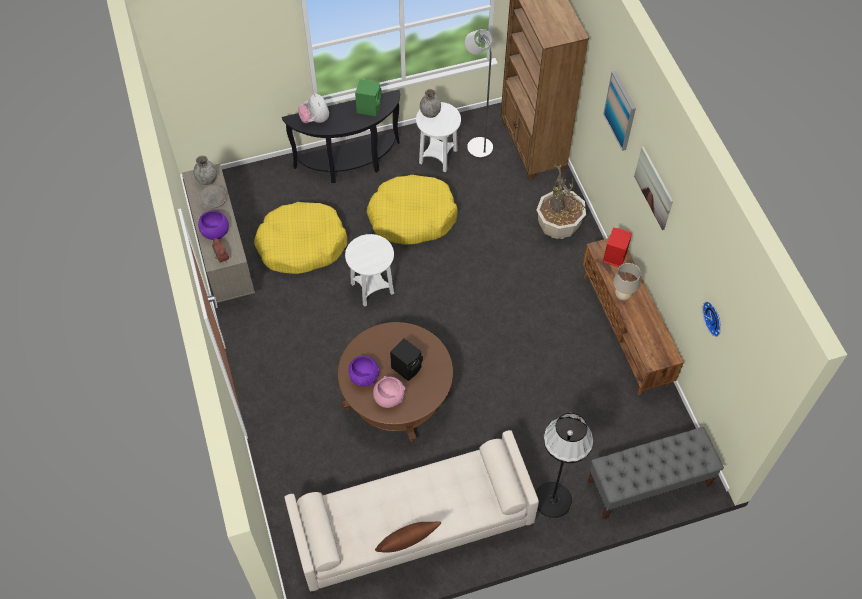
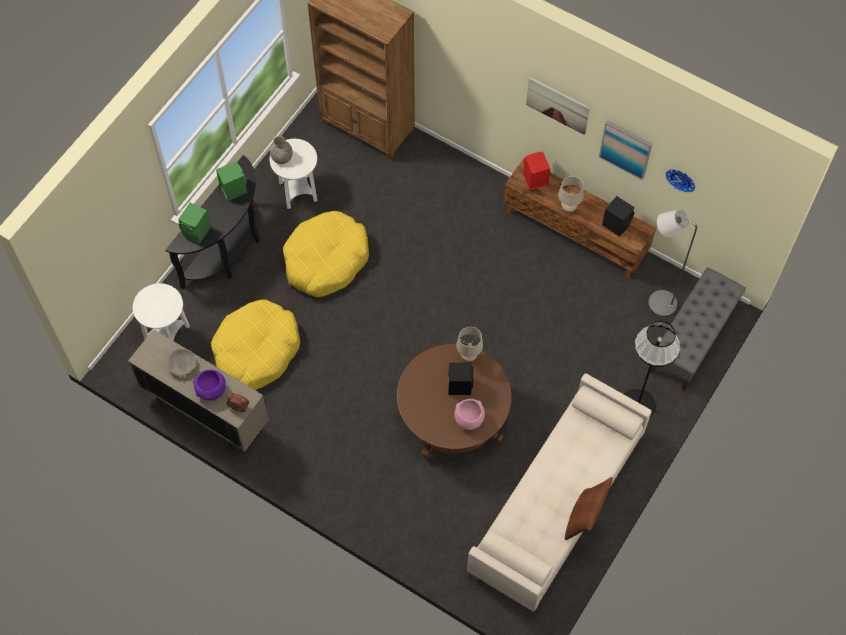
camera: 40 degrees left, 5 degrees up
grey vase [194,155,217,185] -> none
plush toy [298,93,329,123] -> green speaker [178,203,211,243]
white side table [345,234,394,307] -> white side table moved to [133,283,190,341]
purple bowl [348,356,380,386] -> none
grey floor lamp [465,29,493,159] -> grey floor lamp moved to [648,209,697,317]
potted plant [536,164,586,239] -> none
picture [603,71,636,151] -> picture moved to [599,120,652,180]
none -> beige table lamp [456,327,483,362]
none -> black speaker [602,196,635,236]

